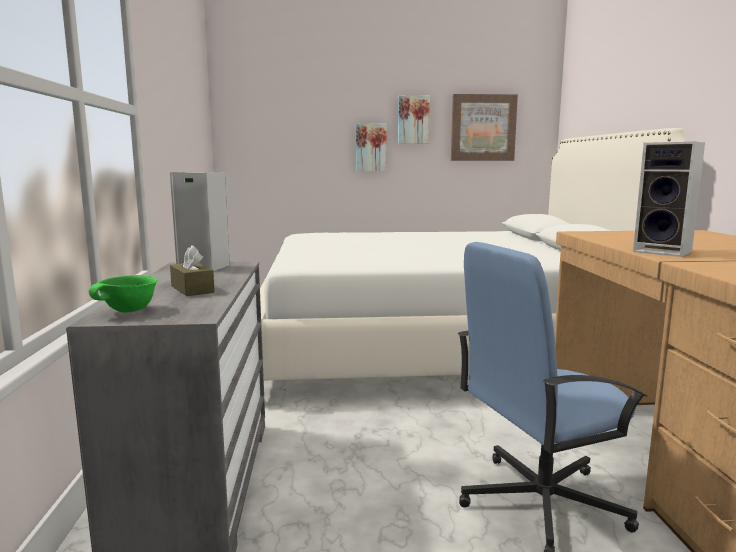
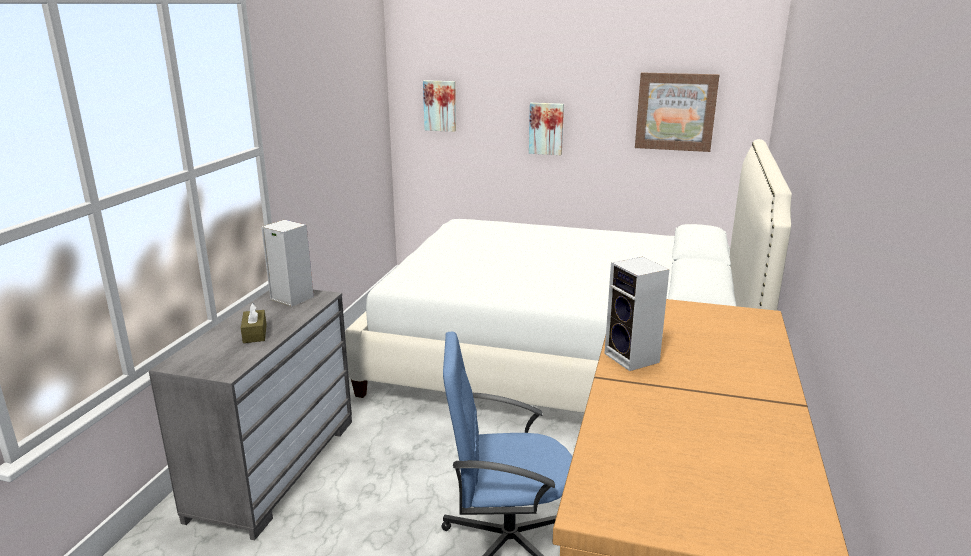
camera: 20 degrees right, 10 degrees up
green bowl [89,275,157,313] -> none
picture [398,95,430,144] -> picture moved to [423,80,456,132]

